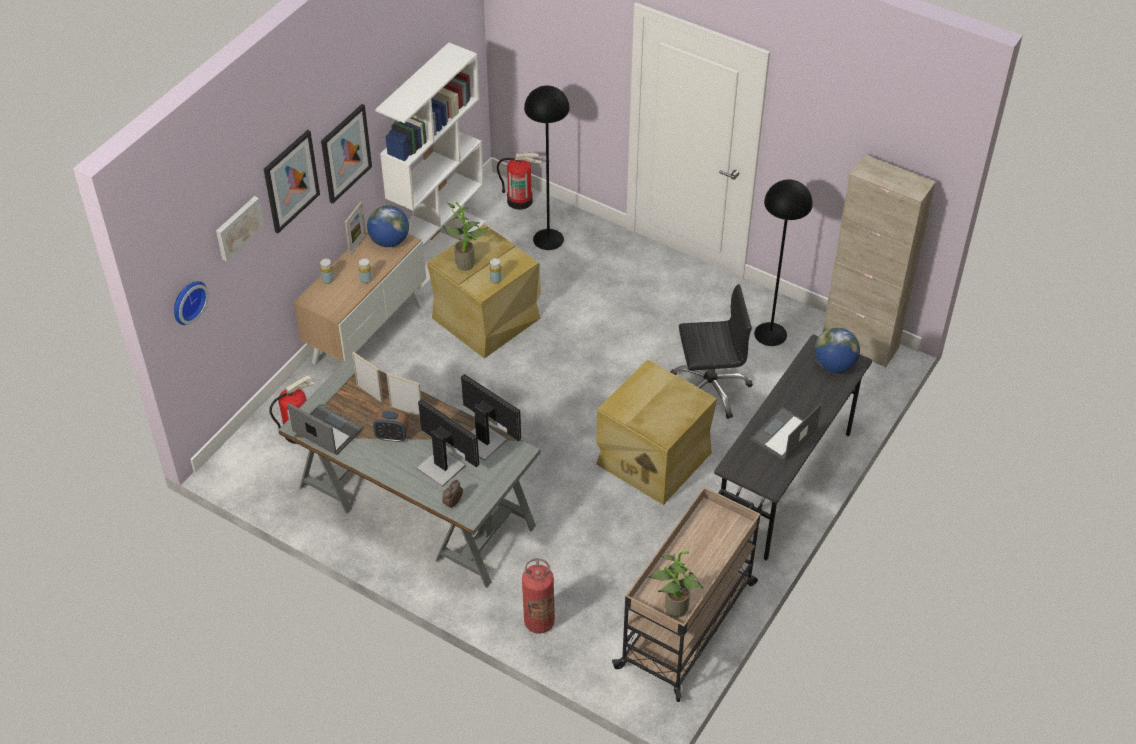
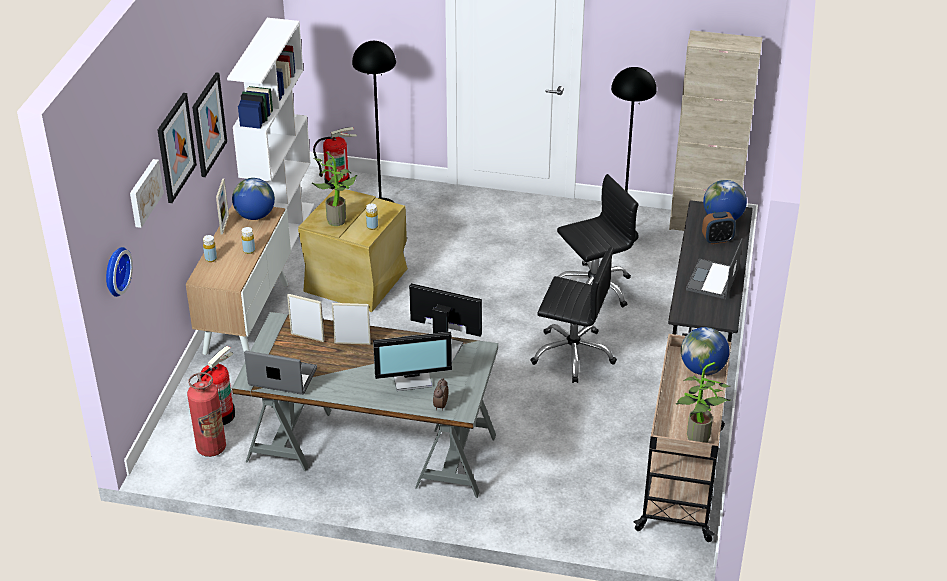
camera: 20 degrees left, 10 degrees down
alarm clock [373,410,409,442] -> alarm clock moved to [702,212,736,244]
monitor [417,399,479,487] -> monitor turned 150 degrees clockwise [373,332,452,391]
fire extinguisher [522,558,555,634] -> fire extinguisher moved to [187,372,226,457]
beige storage box [596,359,717,505] -> black office chair [530,247,617,383]
none -> globe [681,327,729,375]

